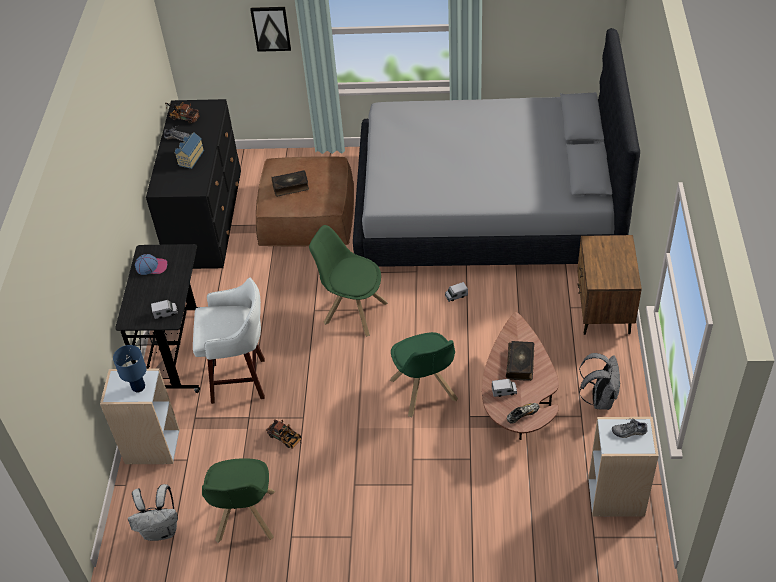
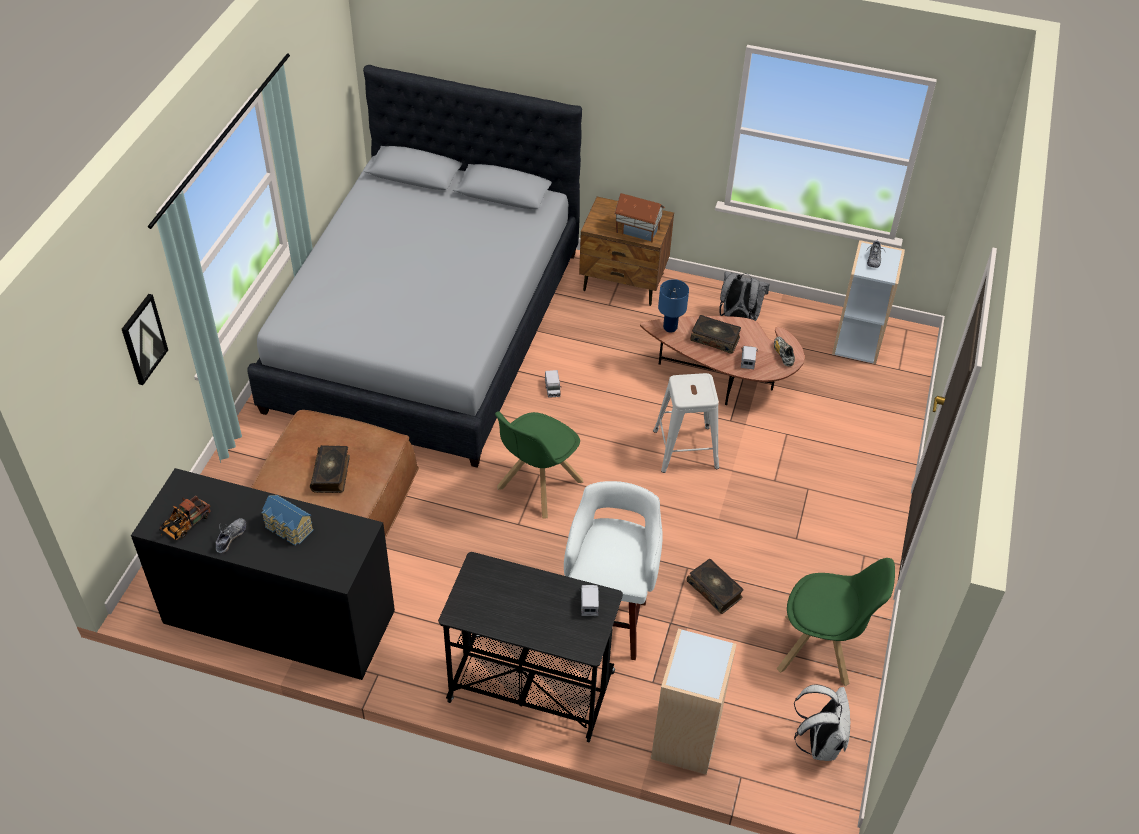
camera: 80 degrees left, 0 degrees up
blue table lamp [113,345,147,393] -> blue table lamp moved to [658,279,689,332]
cap [135,254,167,275] -> none
toy truck [266,419,302,449] -> book [687,559,743,614]
green chair [390,332,458,417] -> white stool [653,373,719,473]
none -> toy house [614,193,665,242]

